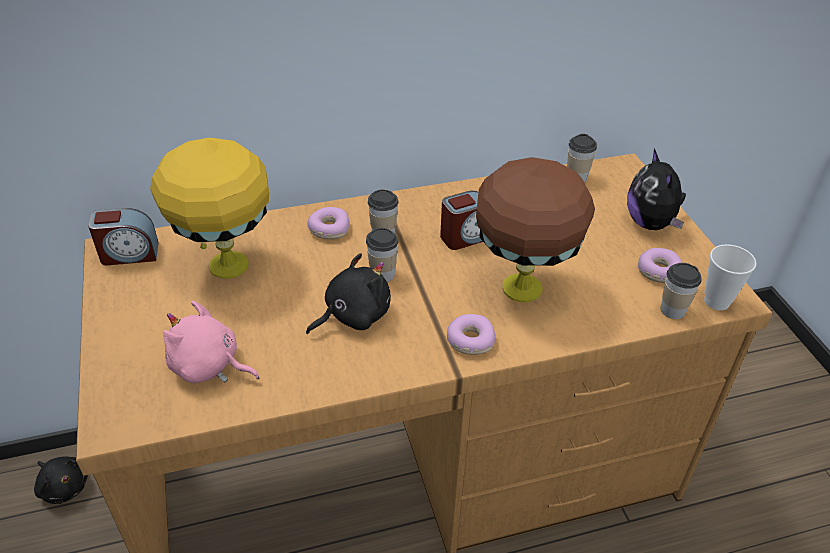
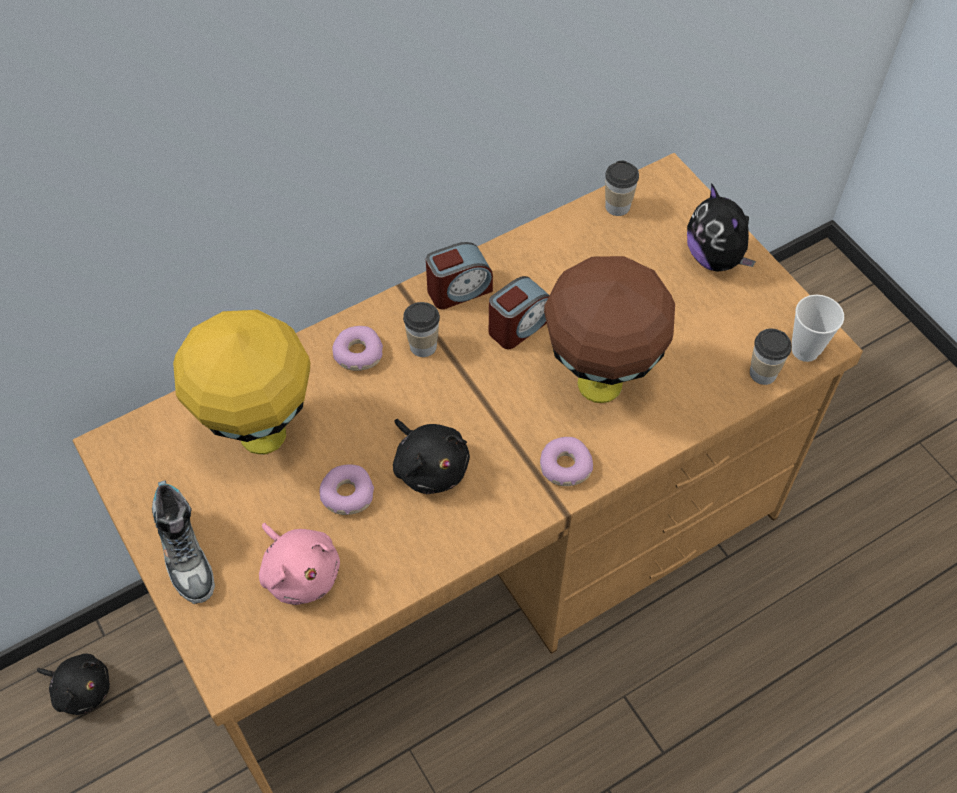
camera: 15 degrees left, 15 degrees up
alarm clock [88,208,158,265] -> alarm clock moved to [426,242,493,309]
pink plush toy [163,301,259,383] -> pink plush toy turned 135 degrees counterclockwise [259,523,340,605]
black plush toy [306,253,391,334] -> black plush toy turned 105 degrees clockwise [393,419,470,494]
cup [366,228,399,282] -> none
donut [638,248,682,283] -> donut moved to [320,464,374,515]
none -> shoe [152,480,215,604]

